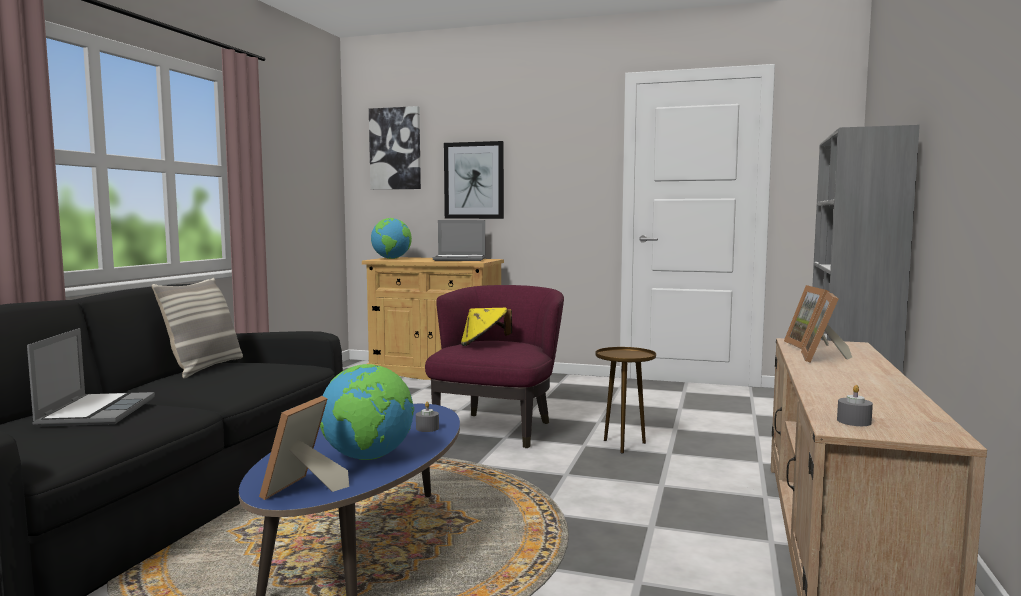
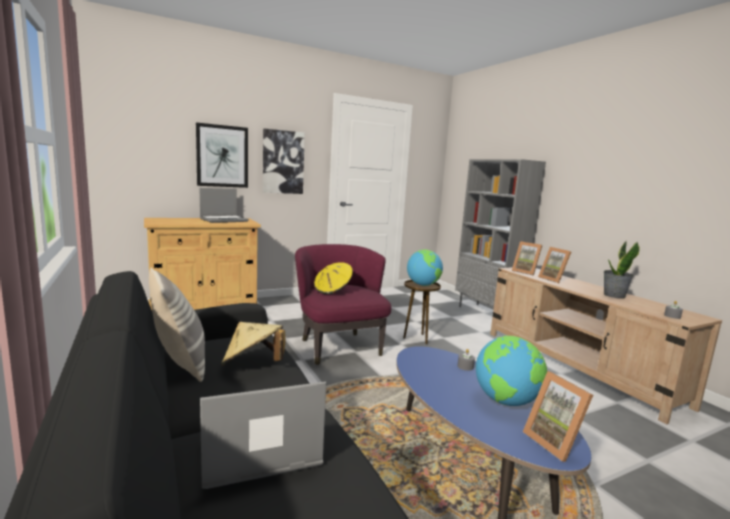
camera: 45 degrees left, 5 degrees up
laptop [27,328,155,427] -> laptop turned 60 degrees counterclockwise [200,382,326,489]
picture [369,106,421,190] -> picture moved to [263,128,305,194]
globe [371,218,412,259] -> globe moved to [407,250,443,286]
none -> beige hat [221,322,285,366]
none -> potted plant [603,241,640,299]

